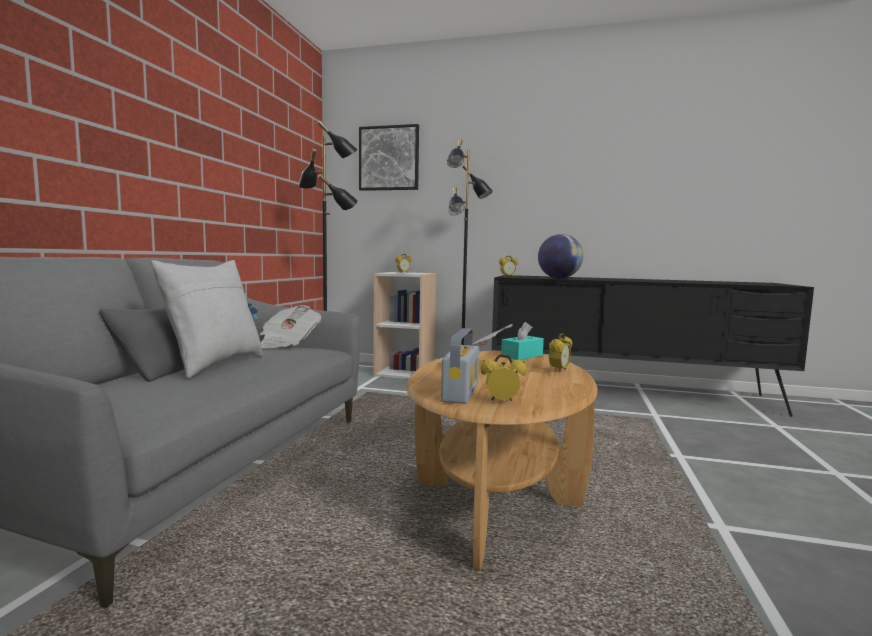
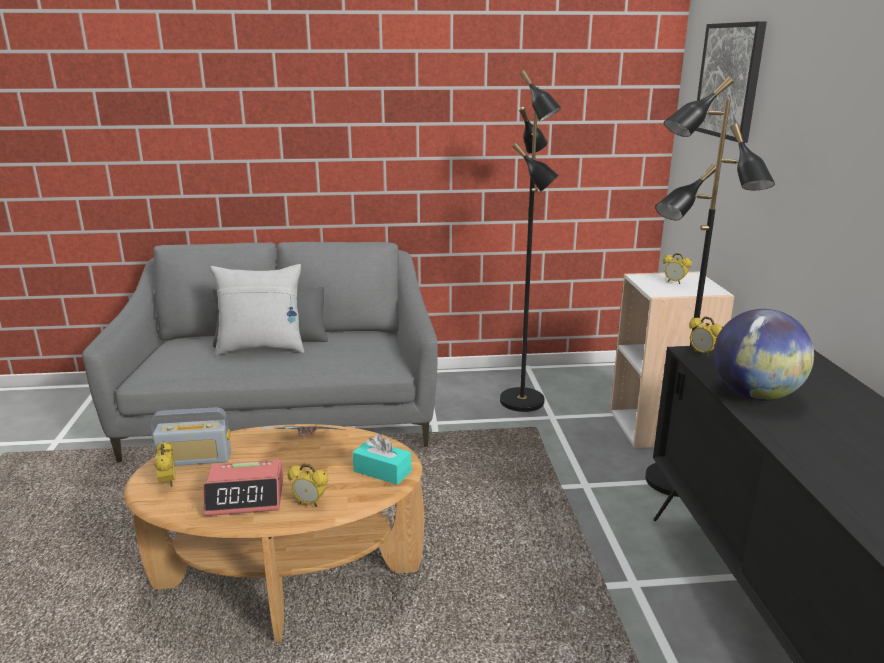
camera: 70 degrees right, 15 degrees up
newspaper [260,305,321,349] -> none
none -> alarm clock [203,460,283,516]

